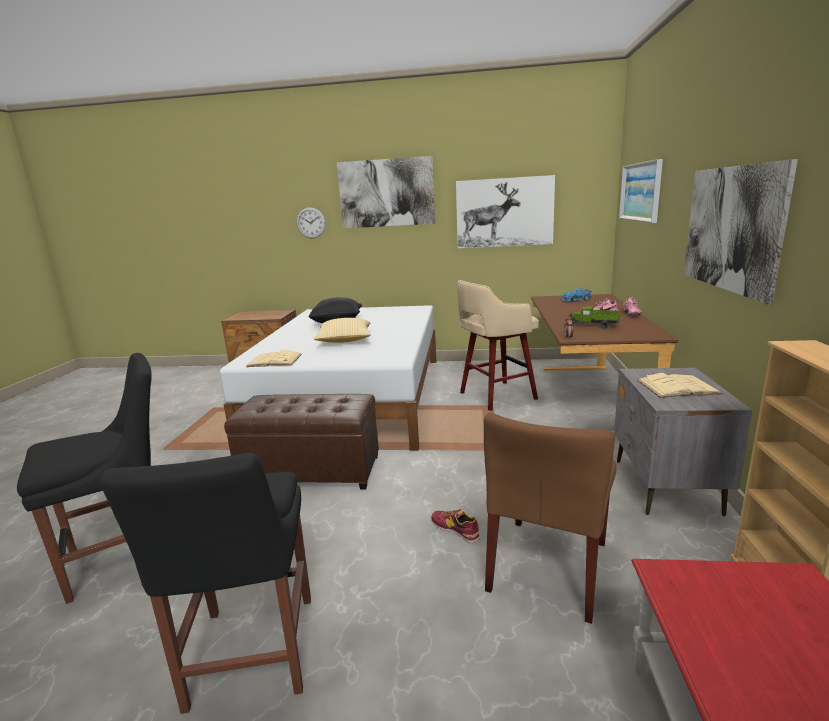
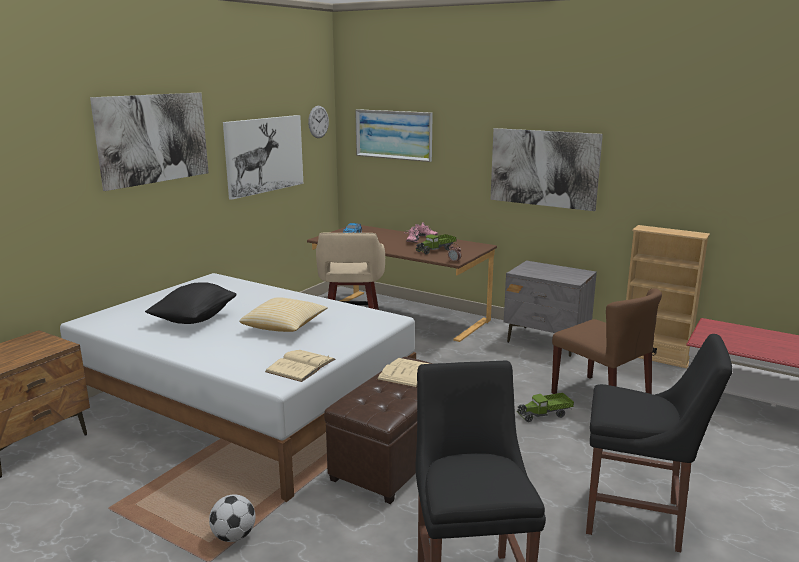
camera: 65 degrees left, 0 degrees up
wall clock [297,207,326,238] -> wall clock moved to [308,106,329,138]
shoe [432,509,480,543] -> toy truck [517,393,574,422]
beige book [637,373,722,398] -> beige book moved to [377,358,430,388]
none -> football [209,494,256,542]

